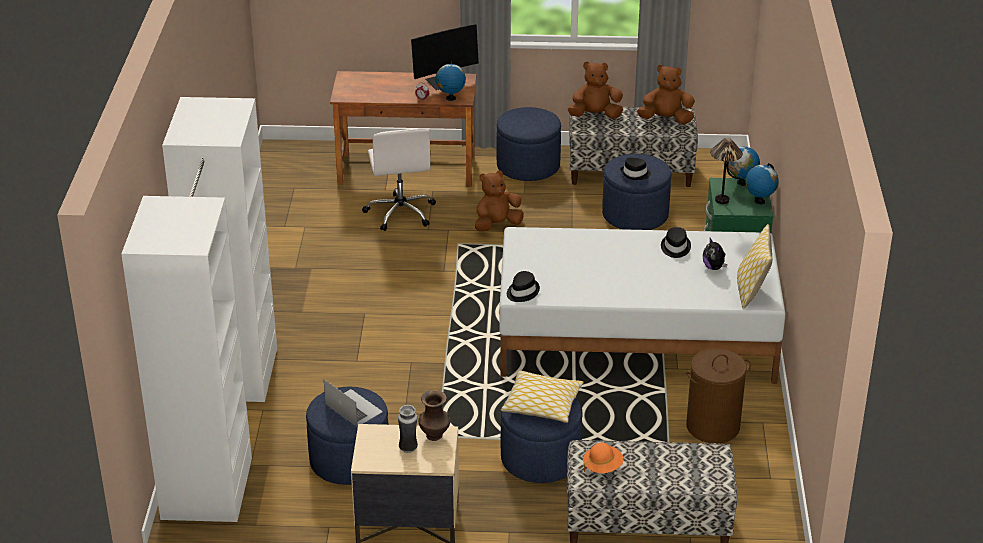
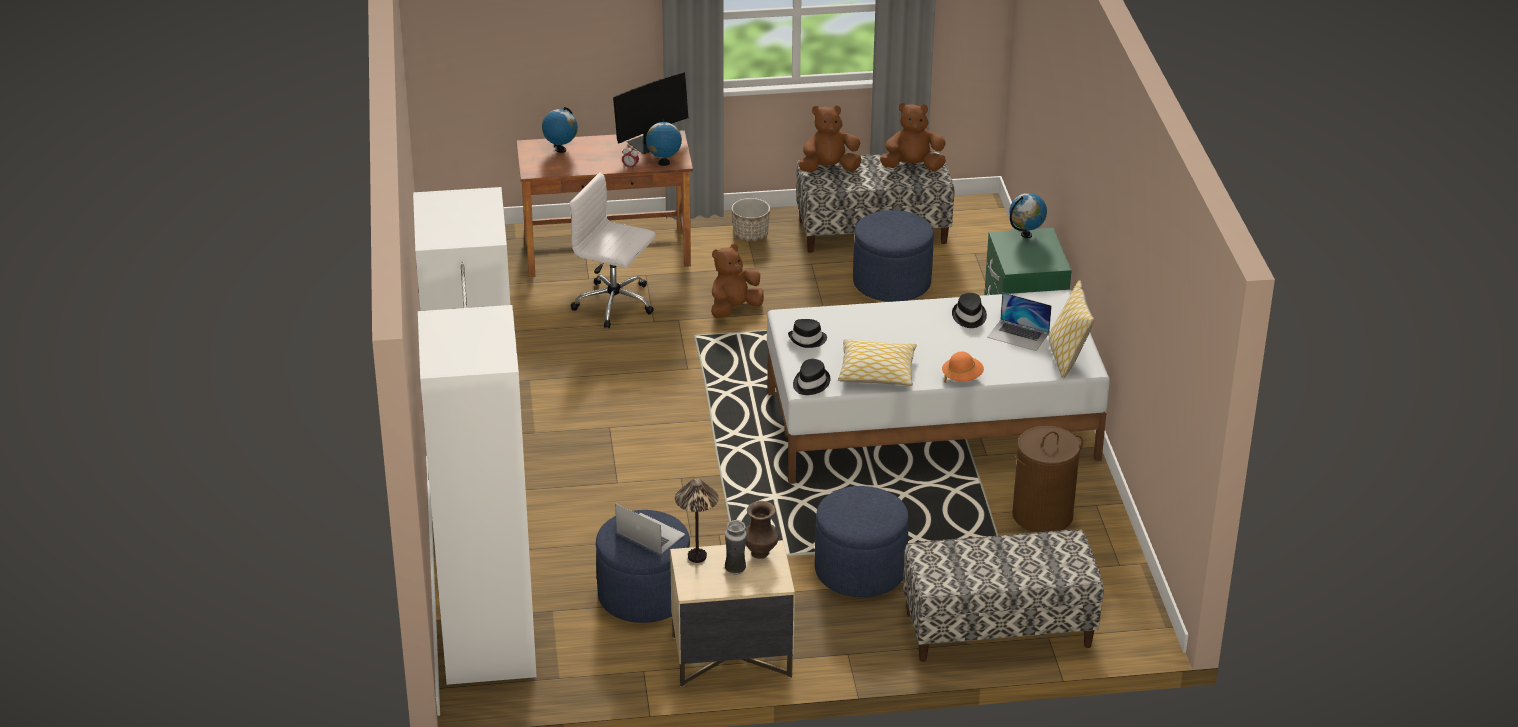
camera: 10 degrees left, 0 degrees up
white office chair [362,128,436,231] -> white office chair turned 135 degrees clockwise [569,172,656,328]
blue ottoman [497,107,561,181] -> planter [732,198,770,242]
pillow [501,370,584,423] -> pillow moved to [838,339,917,386]
orange hat [583,443,623,473] -> orange hat moved to [942,351,984,384]
black hat [620,158,651,180] -> black hat moved to [788,319,827,348]
plush toy [703,238,727,270] -> laptop [987,292,1052,351]
table lamp [710,138,743,204] -> table lamp moved to [675,479,719,563]
globe [745,163,779,204] -> globe moved to [542,107,578,153]

